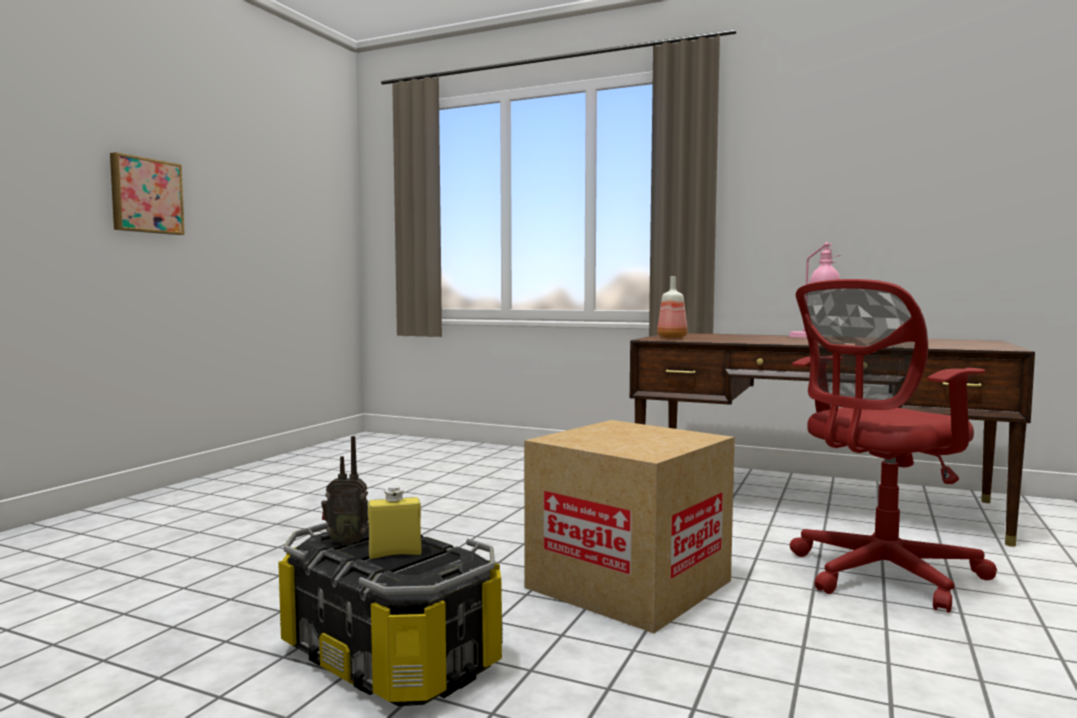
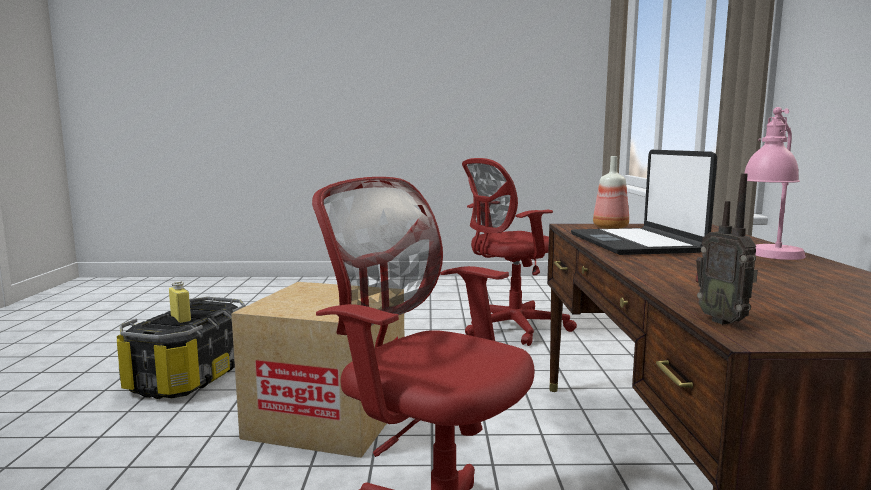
camera: 65 degrees right, 5 degrees up
picture [110,152,185,235] -> none
radio [321,436,369,546] -> radio moved to [696,173,758,325]
none -> red office chair [462,158,577,346]
none -> laptop [571,150,717,255]

